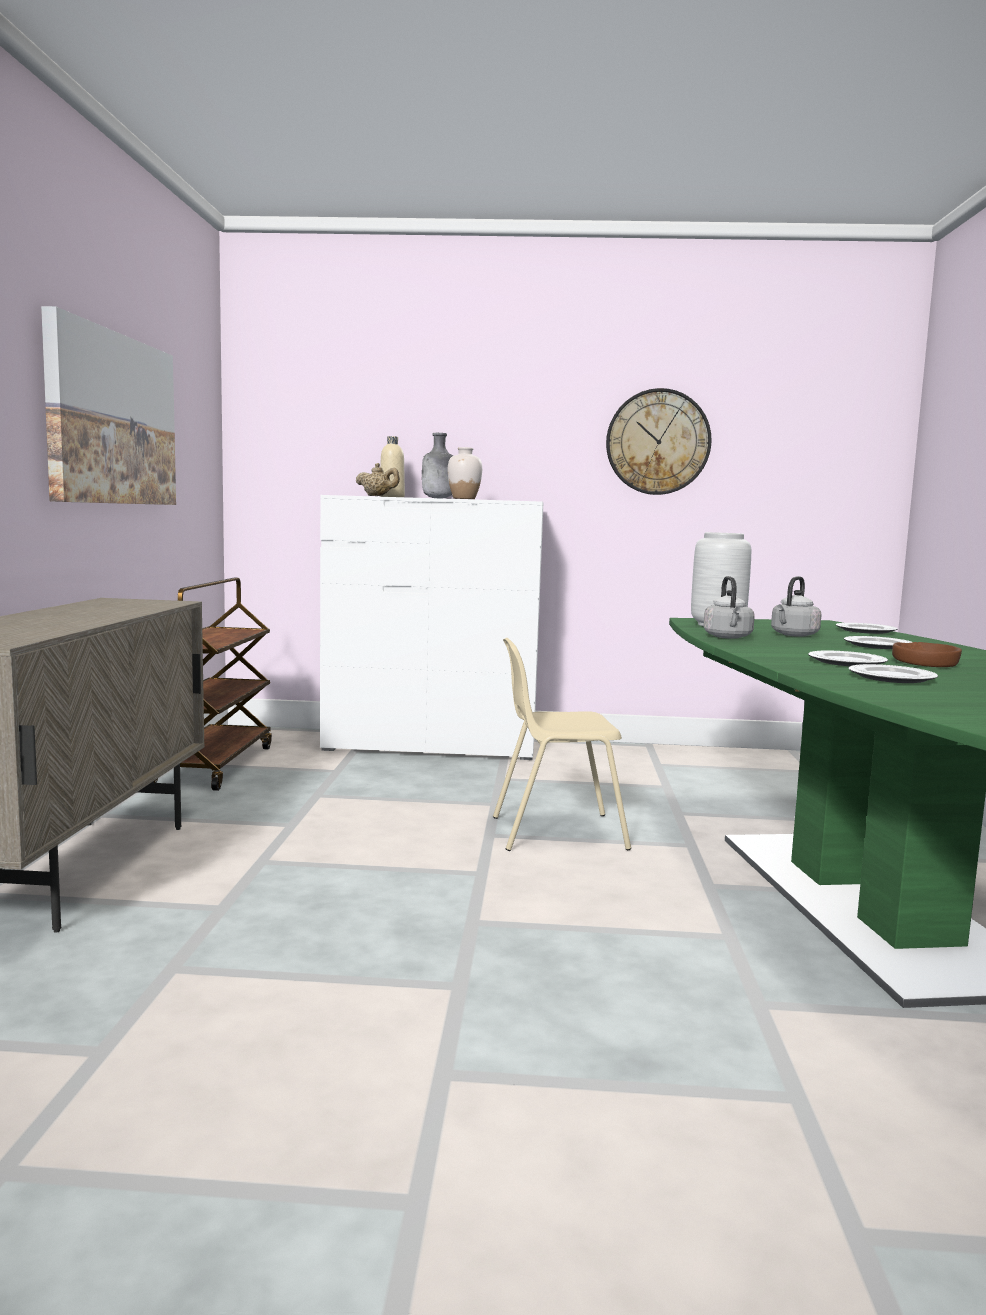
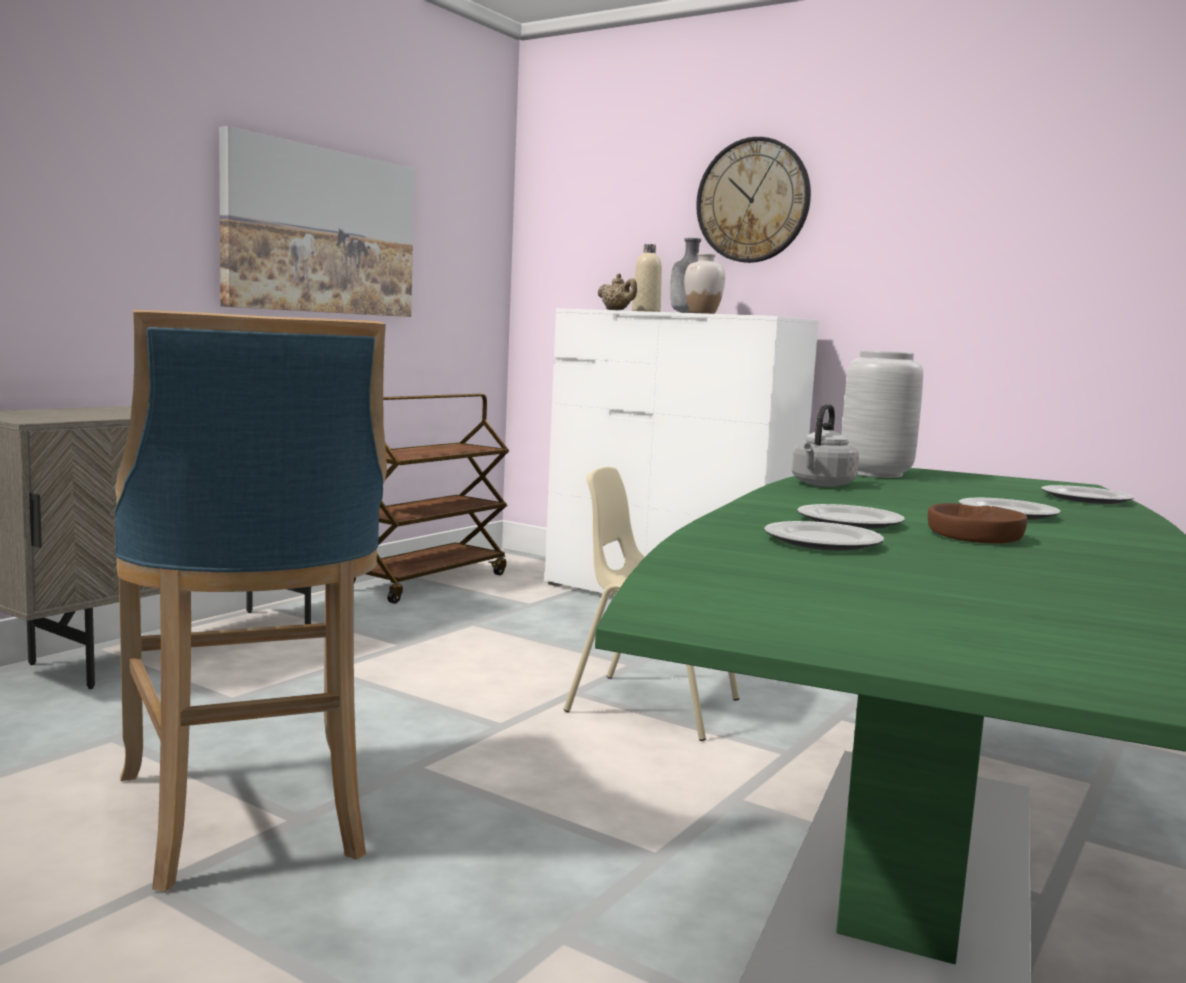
camera: 30 degrees right, 0 degrees up
wall clock [606,388,712,495] -> wall clock moved to [696,137,811,263]
grey kettle [771,576,822,637] -> none
none -> blue stool [115,310,387,892]

